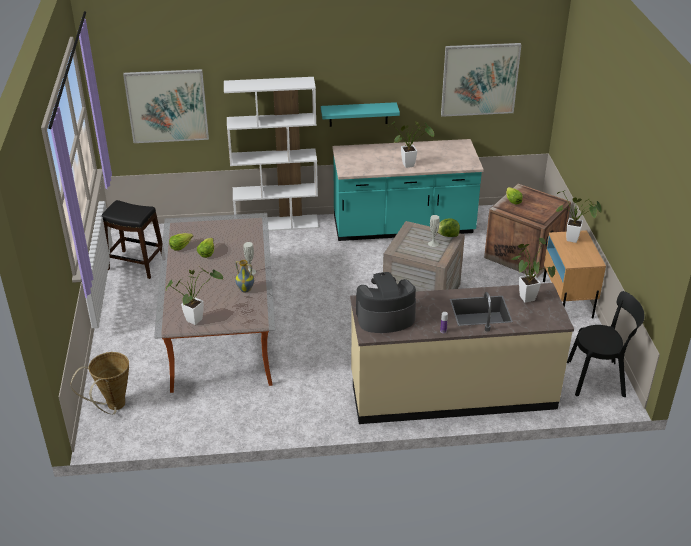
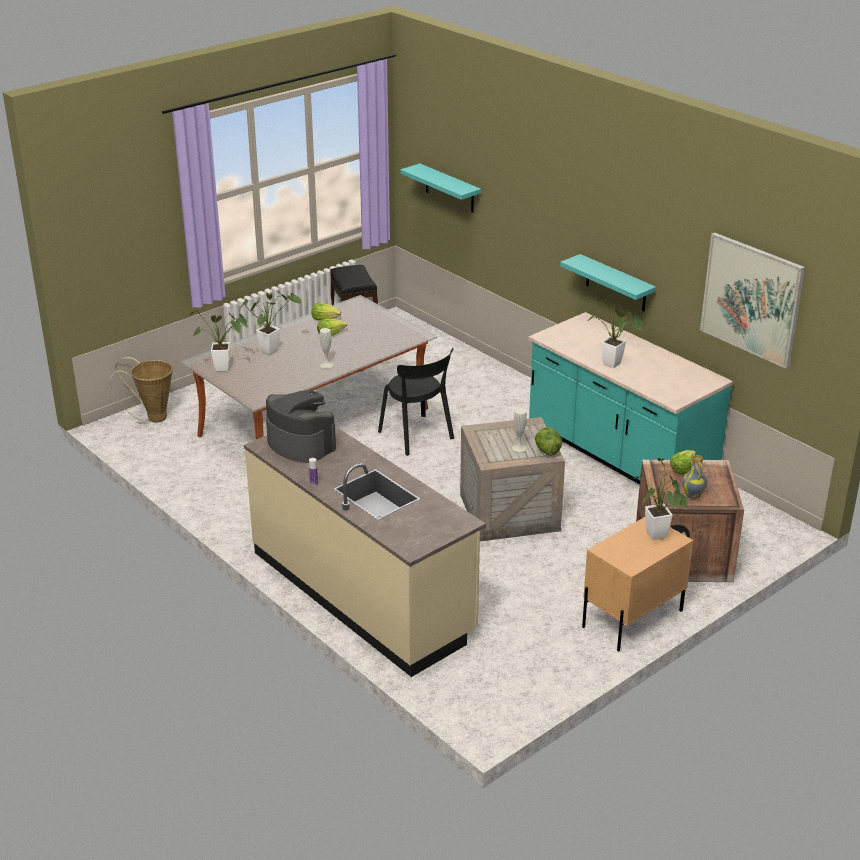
camera: 55 degrees right, 5 degrees down
picture [123,69,209,143] -> turquoise shelf [400,164,481,213]
white bookcase [224,77,319,231] -> none
vase [235,260,254,293] -> vase moved to [682,453,707,499]
potted plant [511,238,555,303] -> potted plant moved to [240,291,302,355]
black chair [567,291,645,397] -> black chair moved to [378,348,454,456]

